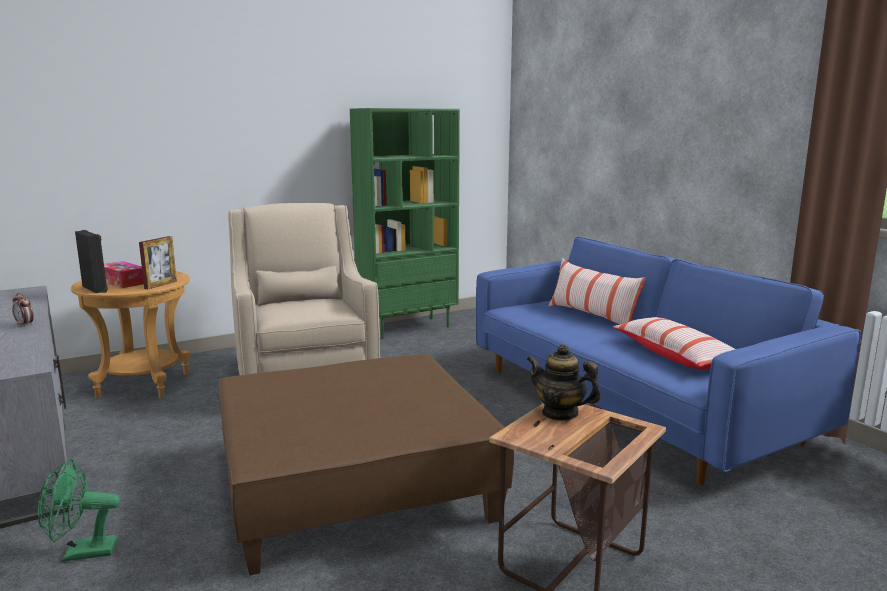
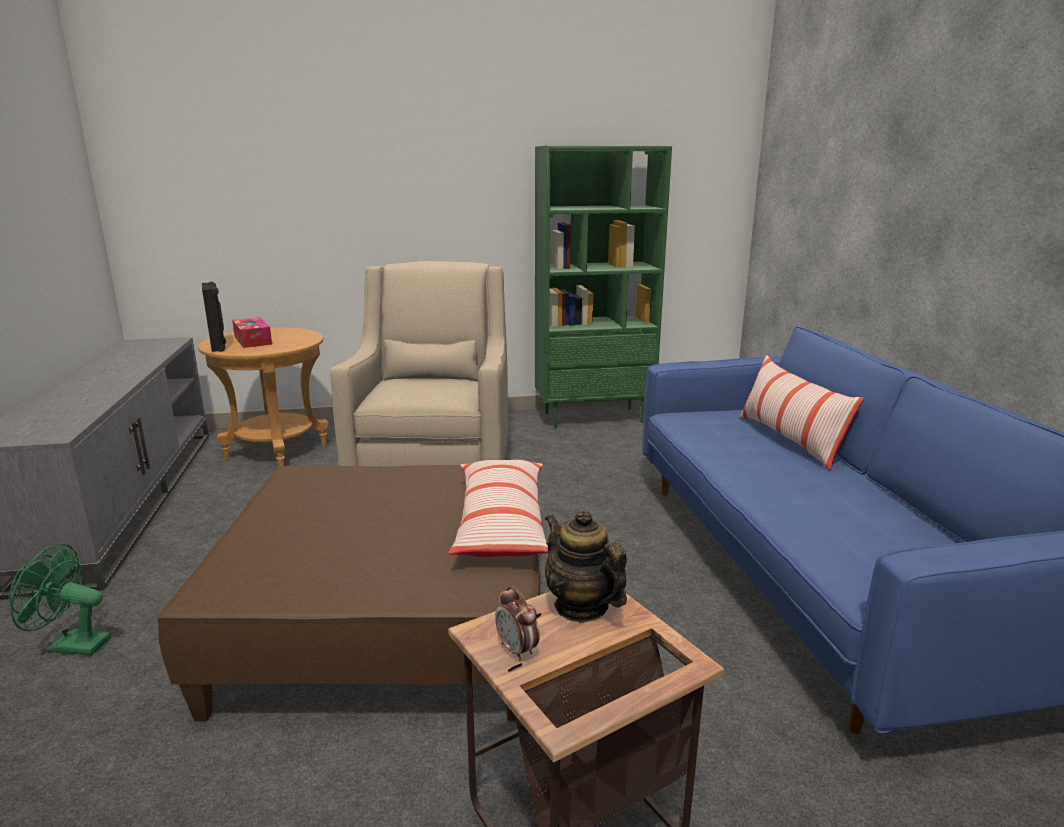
camera: 20 degrees right, 5 degrees up
alarm clock [12,293,34,327] -> alarm clock moved to [495,586,540,662]
picture frame [139,236,177,289] -> none
pillow [613,317,735,370] -> pillow moved to [448,460,548,557]

